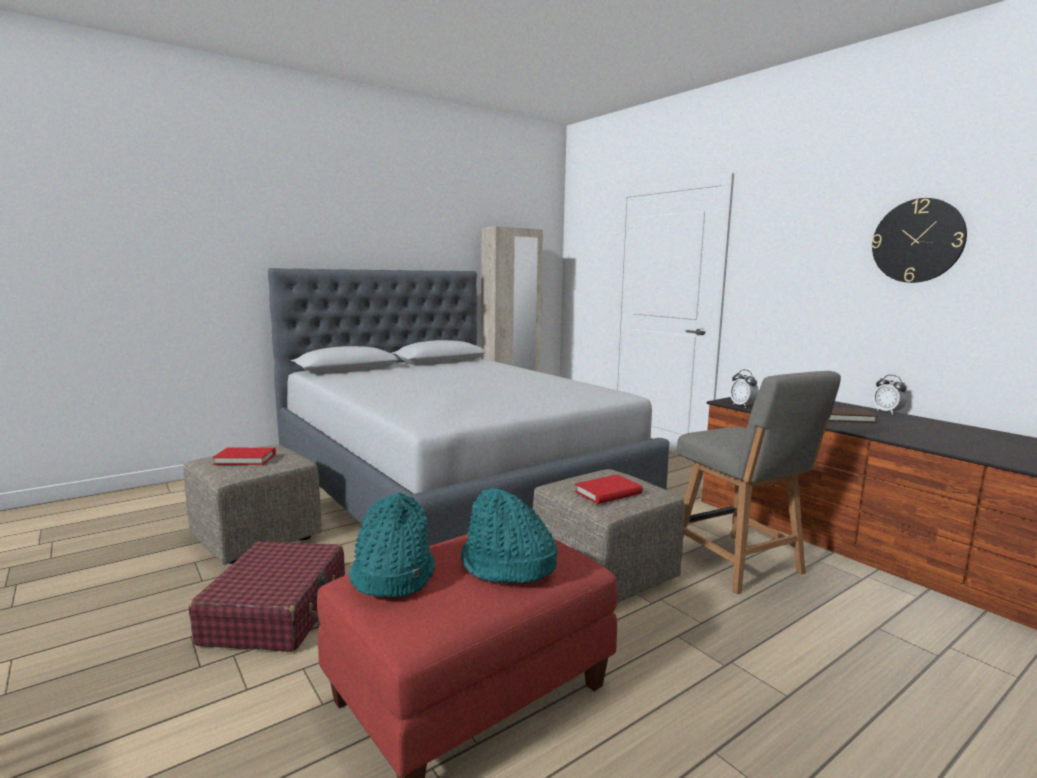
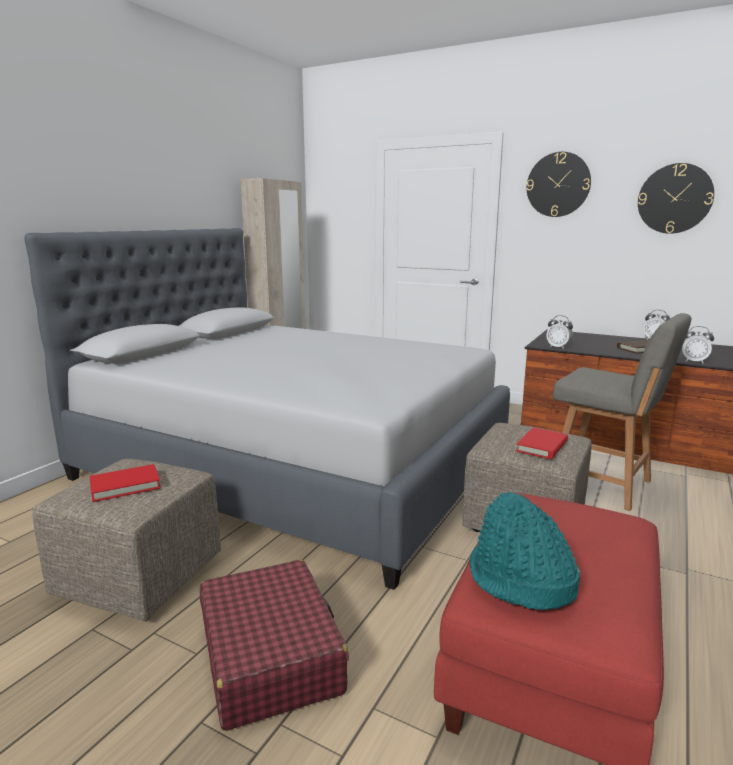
camera: 25 degrees left, 5 degrees up
turquoise hat [461,488,557,584] -> none
none -> wall clock [527,152,591,217]
none -> alarm clock [682,326,714,364]

